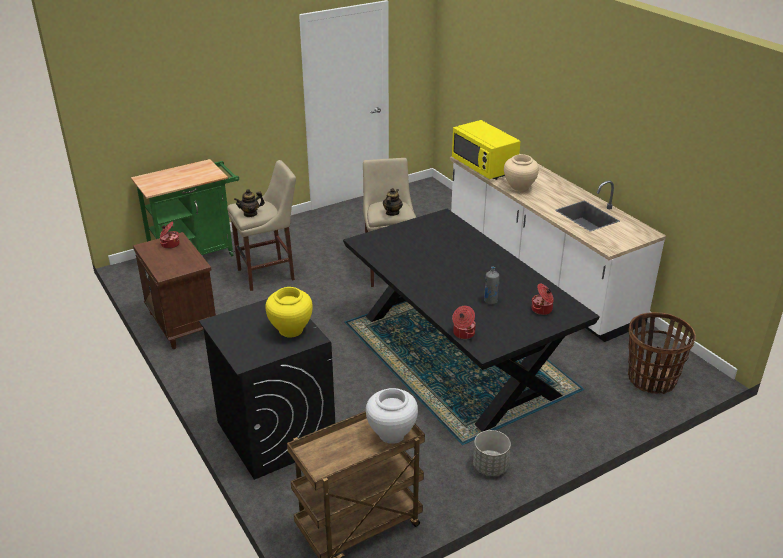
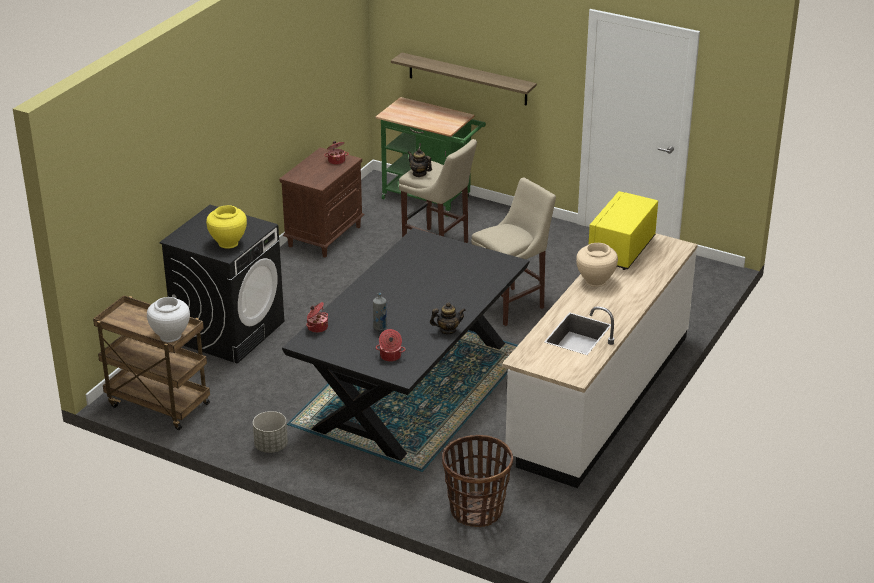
camera: 60 degrees right, 0 degrees up
teapot [383,188,403,216] -> teapot moved to [430,302,466,335]
none -> shelf [391,53,537,106]

